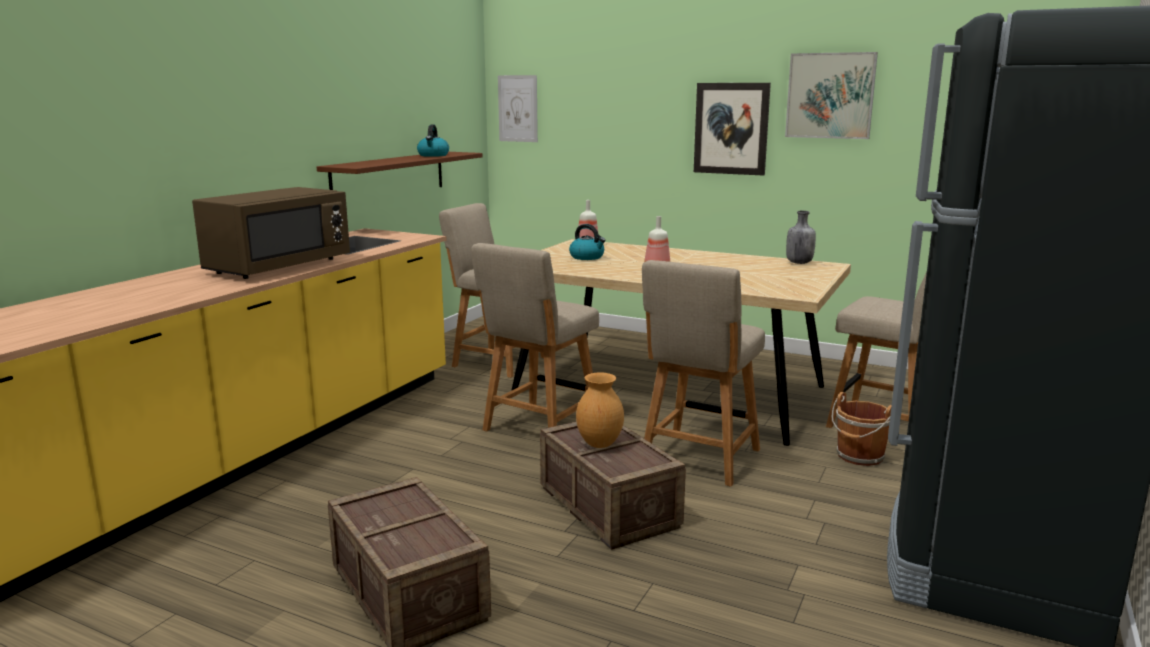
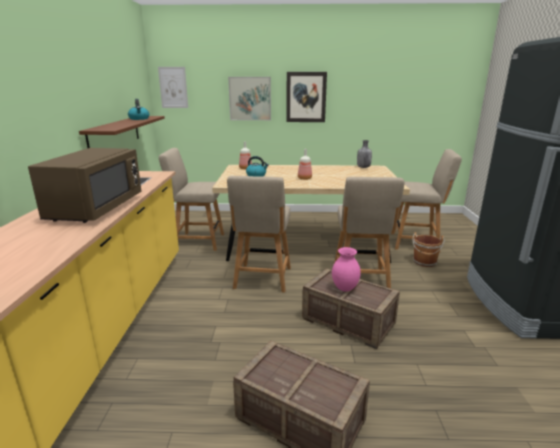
camera: 25 degrees left, 5 degrees up
brown vase [576,372,624,448] -> pink vase [332,247,361,291]
picture [785,52,878,139] -> picture moved to [228,77,271,120]

